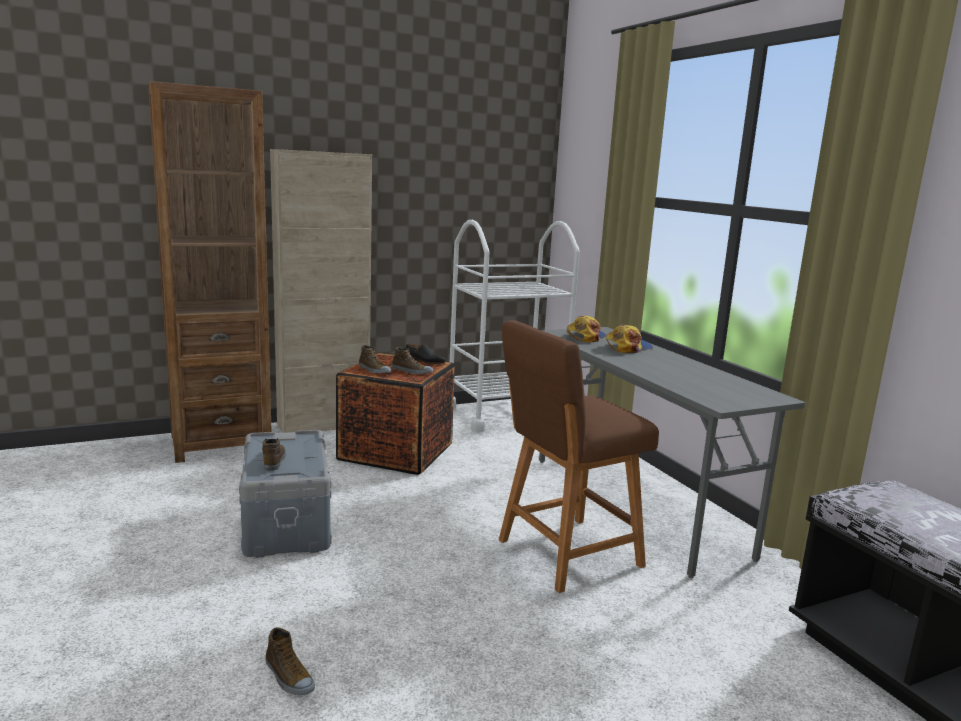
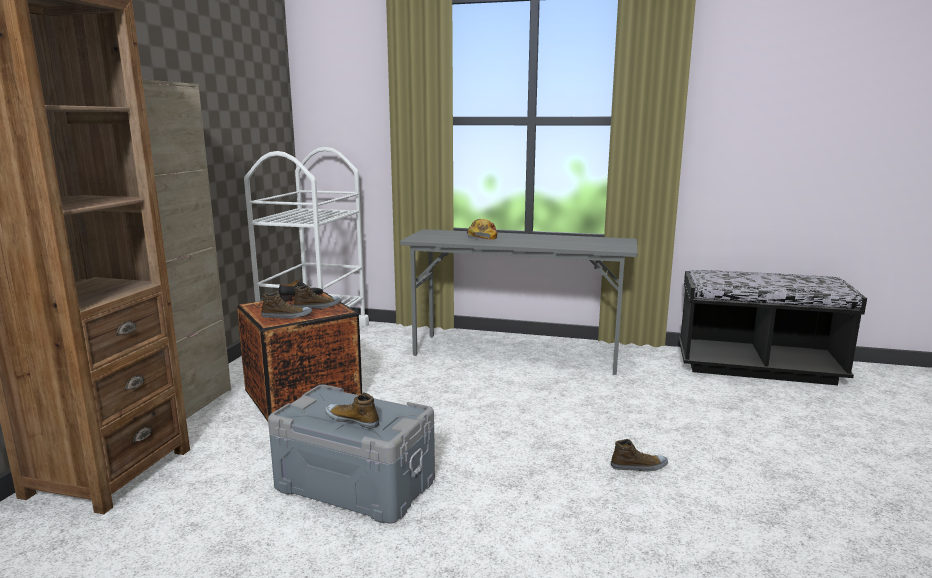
camera: 50 degrees left, 0 degrees up
shoe [265,627,315,695] -> shoe moved to [611,439,668,472]
brown stool [499,320,659,593] -> none
cap [567,316,606,342] -> none

